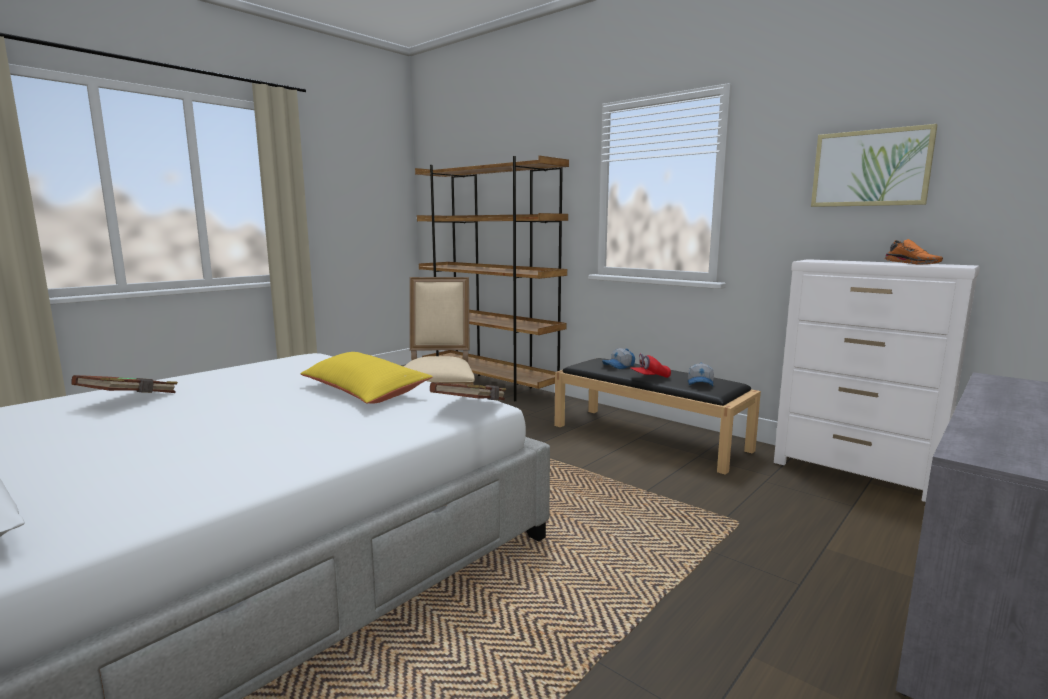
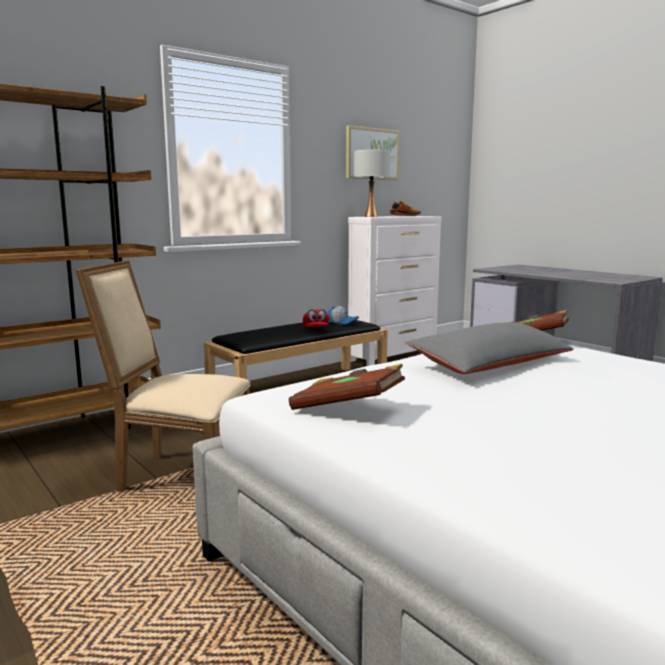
camera: 80 degrees left, 0 degrees up
brown book [71,375,178,393] -> brown book moved to [289,364,405,410]
yellow pillow [300,352,433,404] -> grey pillow [406,322,573,374]
cap [602,348,635,369] -> none
none -> white table lamp [354,150,390,217]

